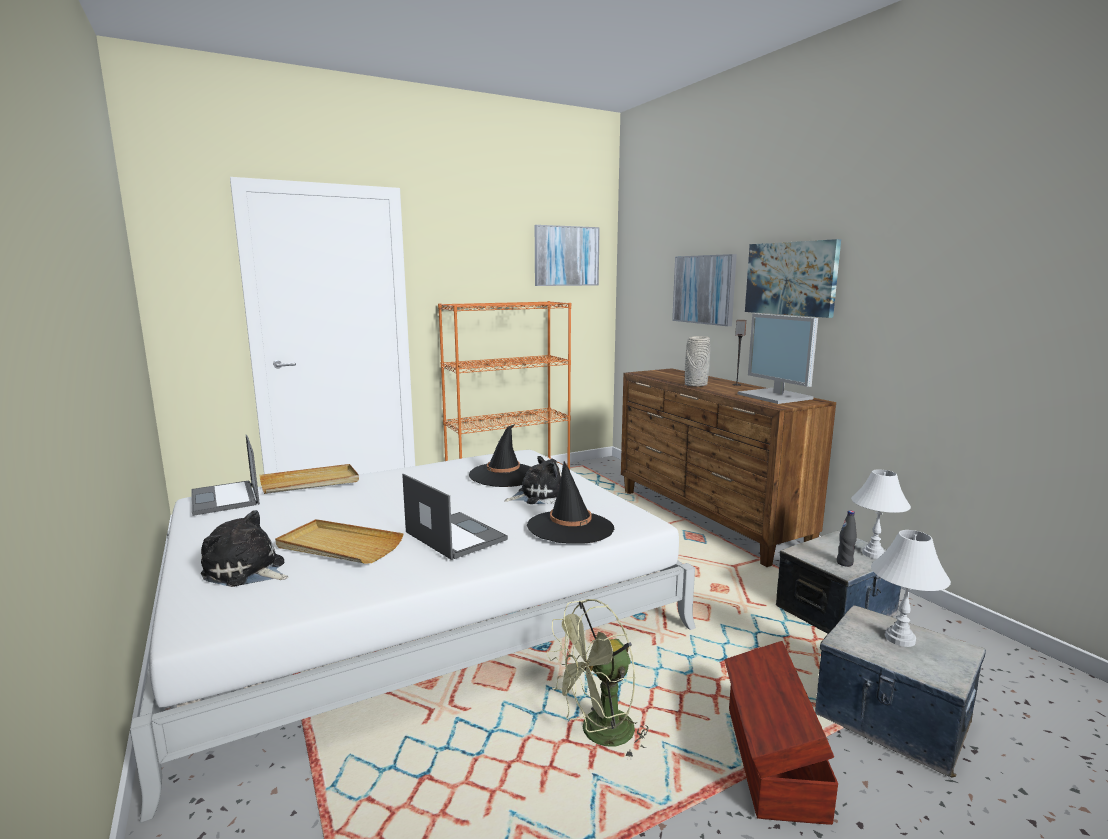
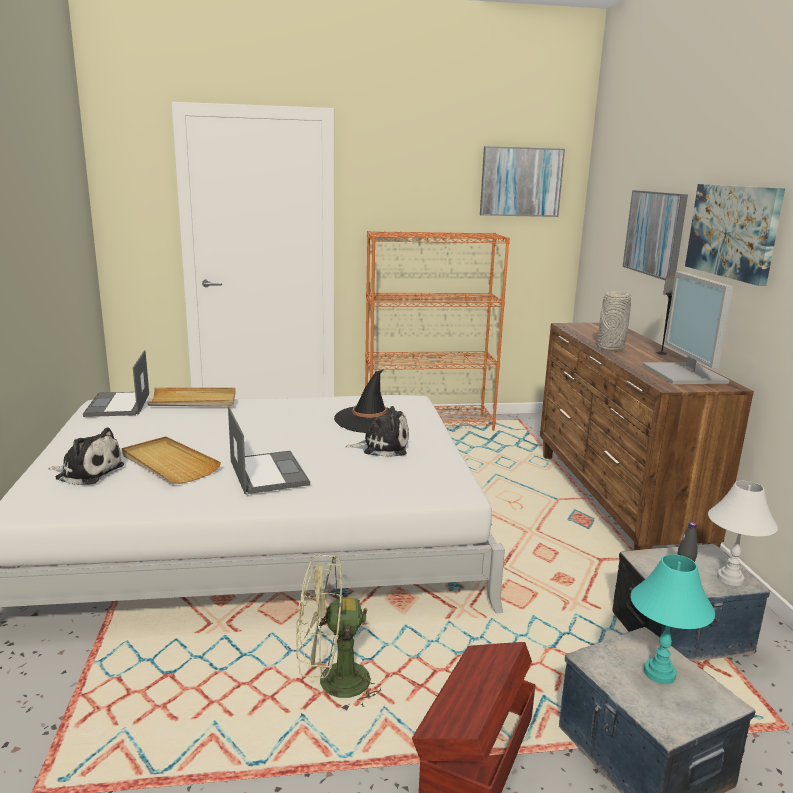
camera: 20 degrees right, 5 degrees up
plush toy [201,510,289,587] -> plush toy turned 150 degrees clockwise [48,427,124,485]
black hat [527,461,614,544] -> none
white table lamp [871,530,951,647] -> turquoise table lamp [631,554,715,684]

